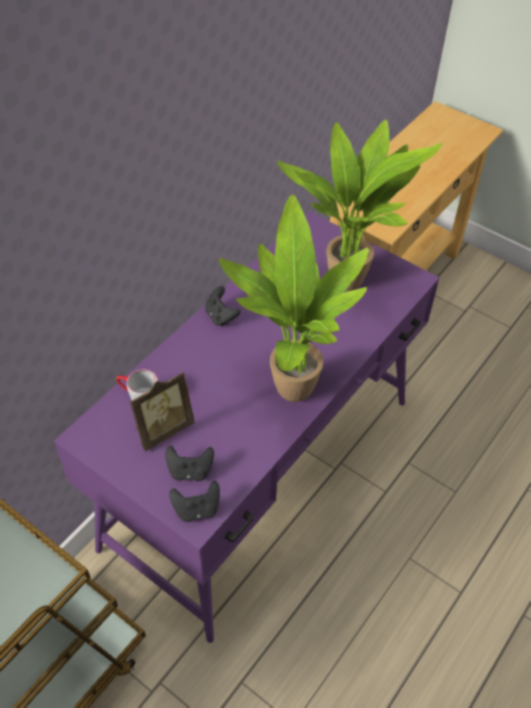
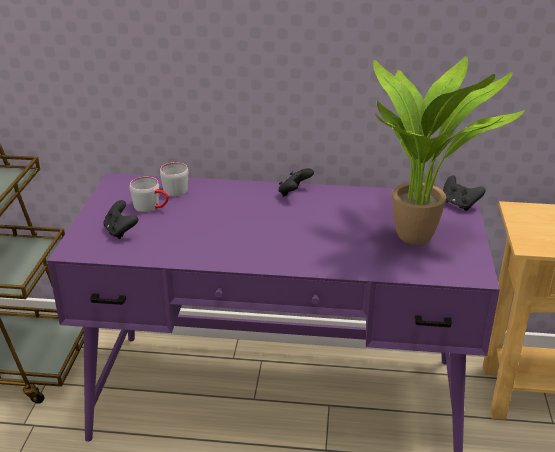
camera: 60 degrees right, 20 degrees down
picture frame [129,371,195,452] -> grey mug [130,177,169,212]
black game controller [169,481,220,522] -> black game controller moved to [443,176,485,211]
potted plant [219,195,369,402] -> none

